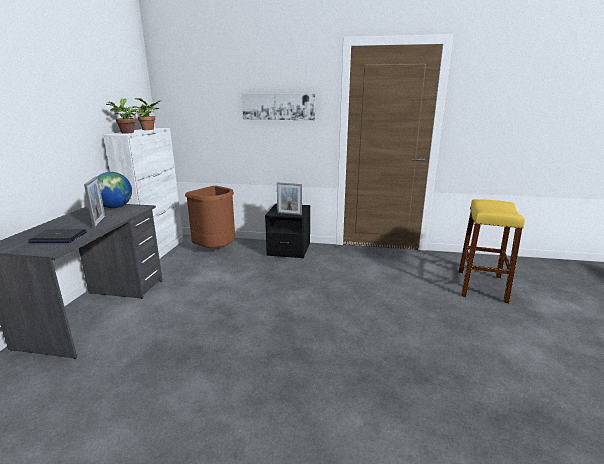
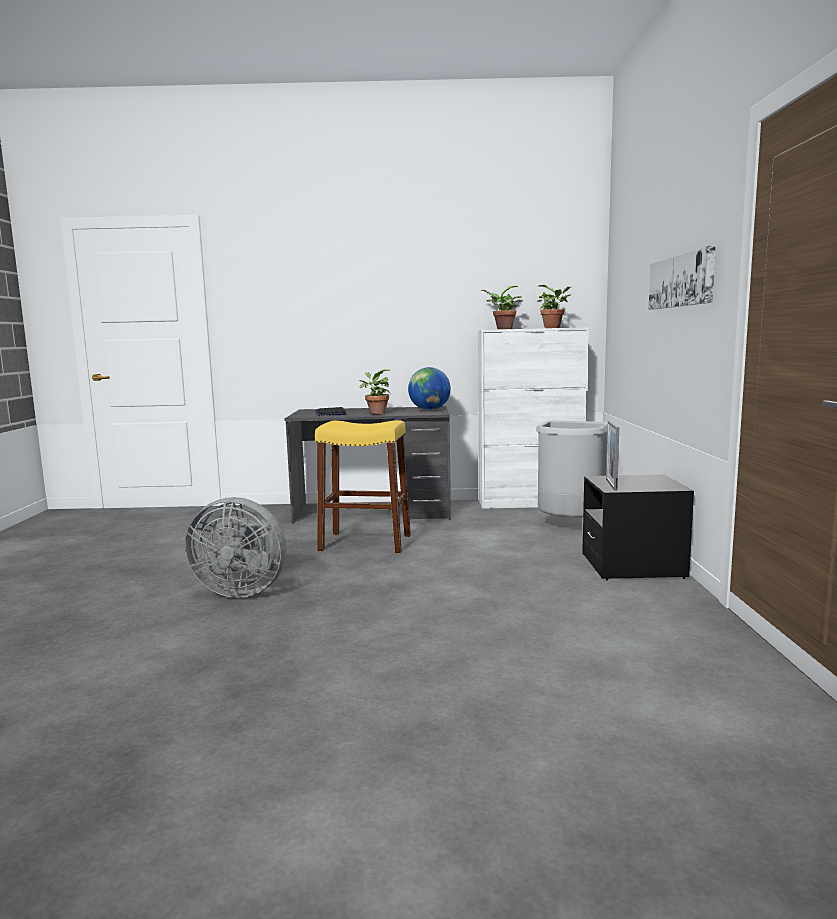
camera: 80 degrees right, 10 degrees down
picture frame [84,176,106,229] -> potted plant [359,369,391,415]
brown trash can [185,186,235,248] -> grey trash can [536,420,608,518]
yellow stool [459,199,525,304] -> yellow stool moved to [315,420,411,554]
none -> grey fan [185,497,287,598]

